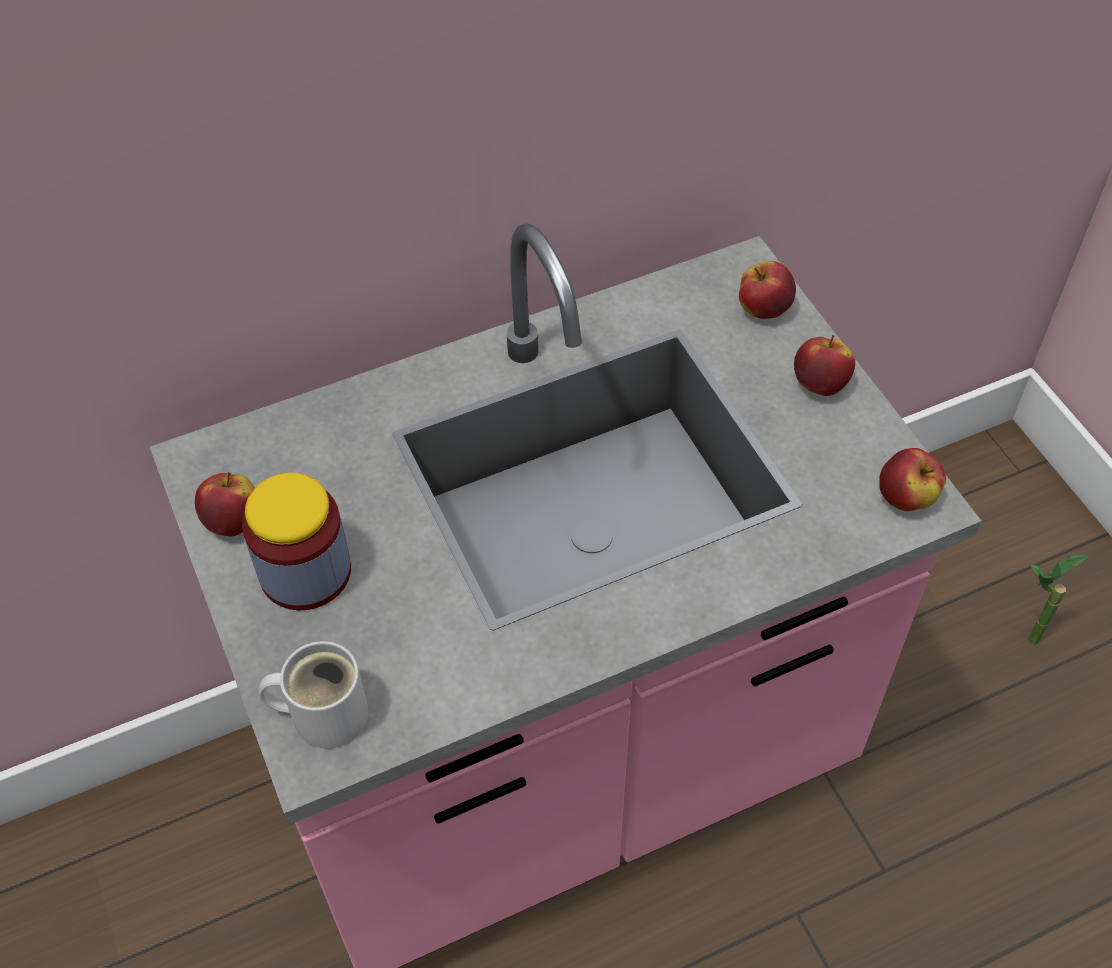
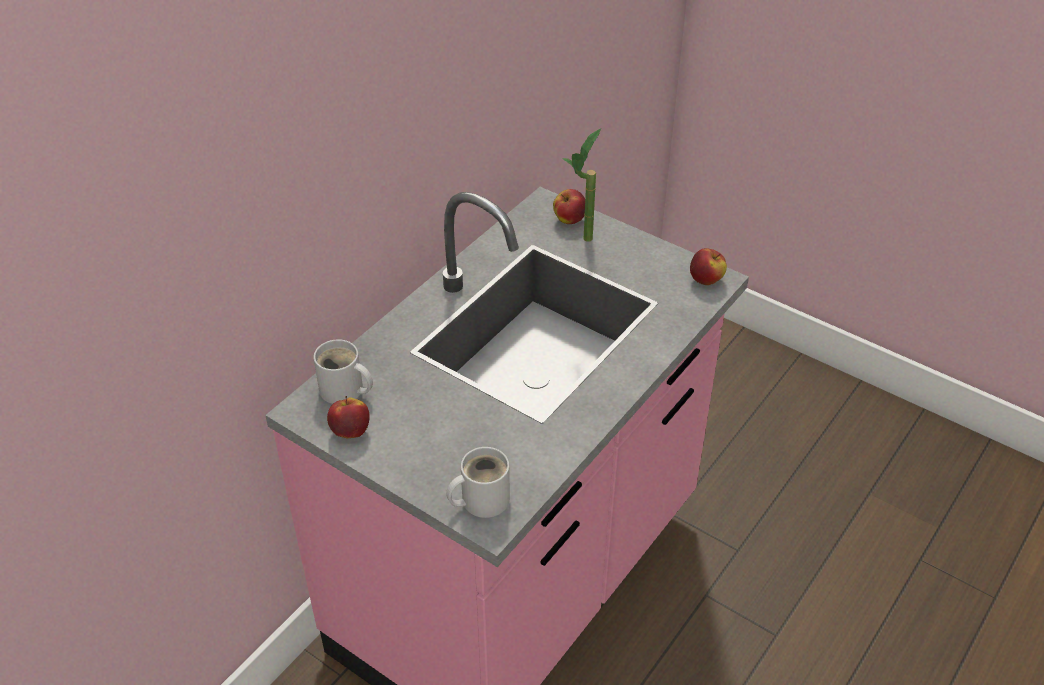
camera: 30 degrees left, 10 degrees down
jar [242,473,351,610] -> none
apple [794,335,855,396] -> none
potted plant [1028,555,1088,645] -> potted plant moved to [563,128,601,242]
none -> white mug [313,339,373,404]

